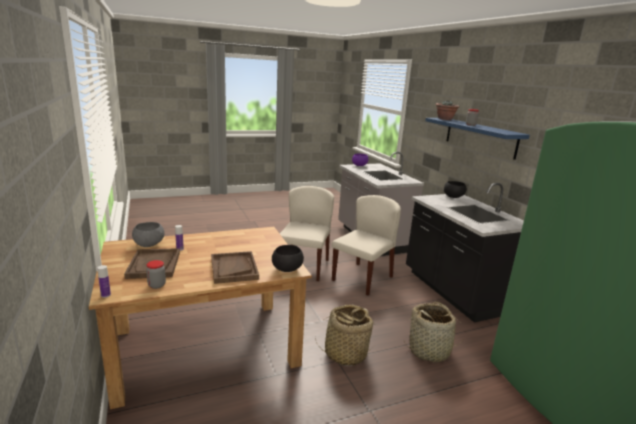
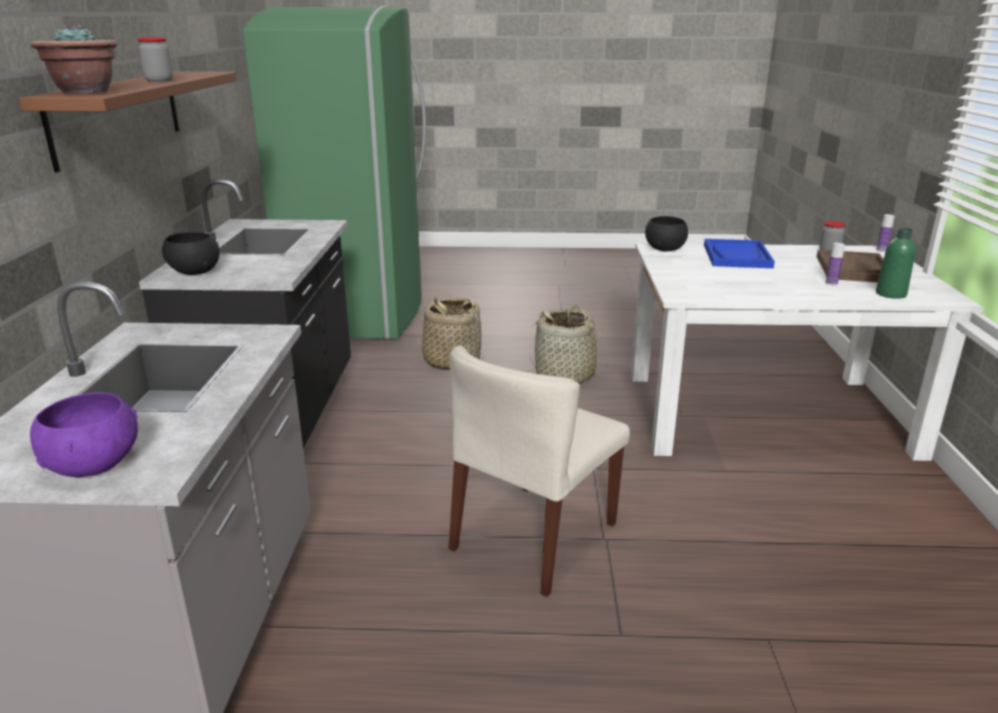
camera: 155 degrees left, 5 degrees up
brown dining table [89,227,312,409] -> white dining table [631,243,984,461]
grey bowl [132,222,165,247] -> green bottle [876,228,916,299]
brown tray [211,251,259,284] -> blue tray [704,239,775,268]
beige chair [332,195,401,295] -> none
blue shelf [425,118,530,160] -> brown shelf [19,71,237,172]

